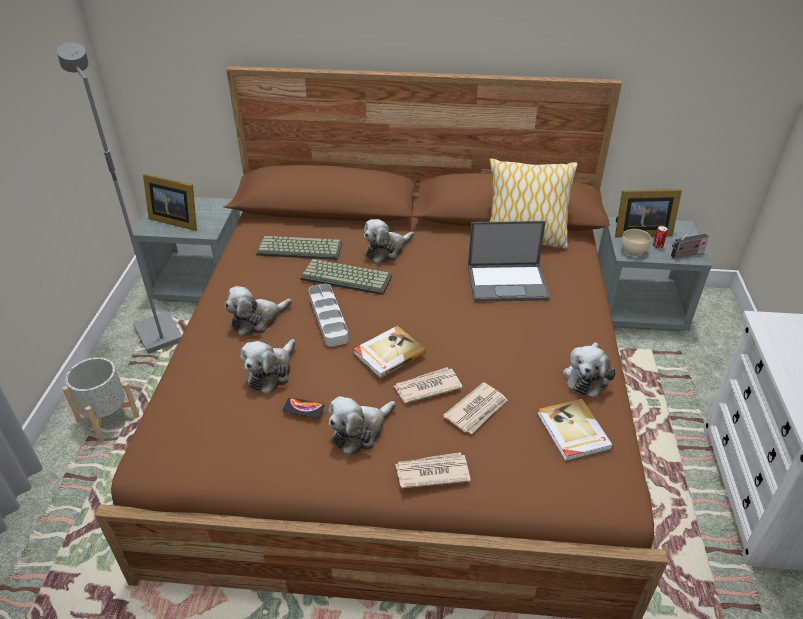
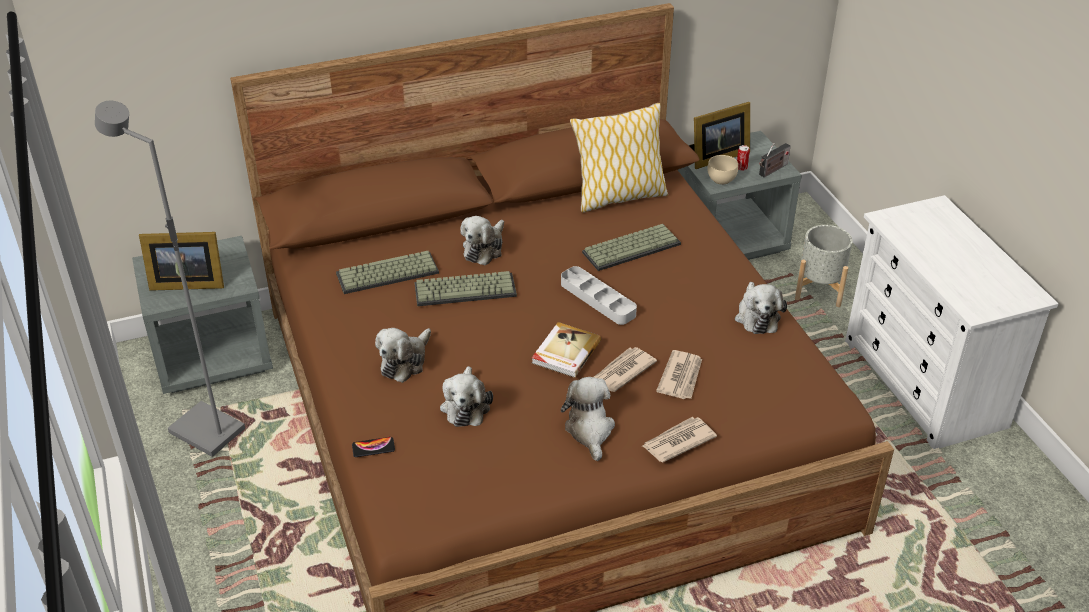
camera: 25 degrees left, 0 degrees up
grey planter [62,357,140,443] -> grey planter moved to [795,225,852,307]
phone [283,398,325,418] -> phone moved to [352,437,395,457]
grey tray [309,284,349,347] -> grey tray moved to [561,266,637,325]
plush toy [328,396,396,455] -> plush toy turned 150 degrees clockwise [561,377,615,461]
laptop [468,221,550,302] -> keyboard [582,224,681,271]
book [537,399,613,461] -> none

